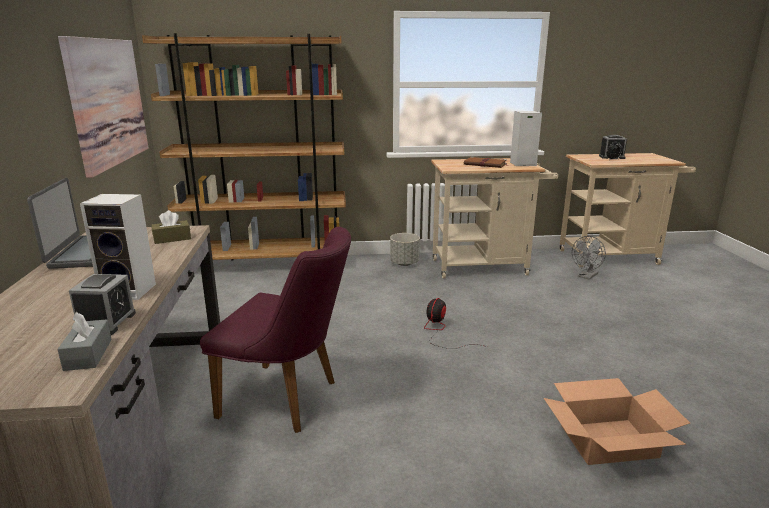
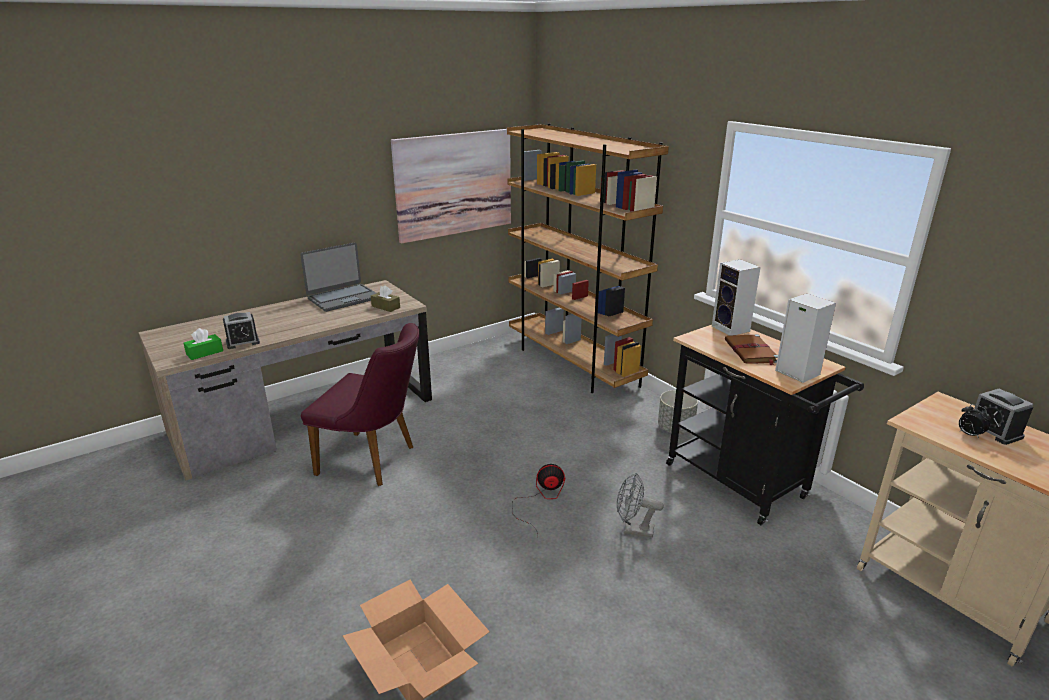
camera: 60 degrees right, 5 degrees up
grey tissue box [57,312,112,371] -> green tissue box [183,328,223,360]
speaker [80,194,156,300] -> speaker moved to [712,259,761,335]
purple chair [200,227,351,433] -> purple chair turned 60 degrees counterclockwise [301,323,419,486]
beige cart [431,158,558,279] -> black cart [666,325,864,525]
grey fan [572,236,606,280] -> grey fan moved to [617,473,663,538]

